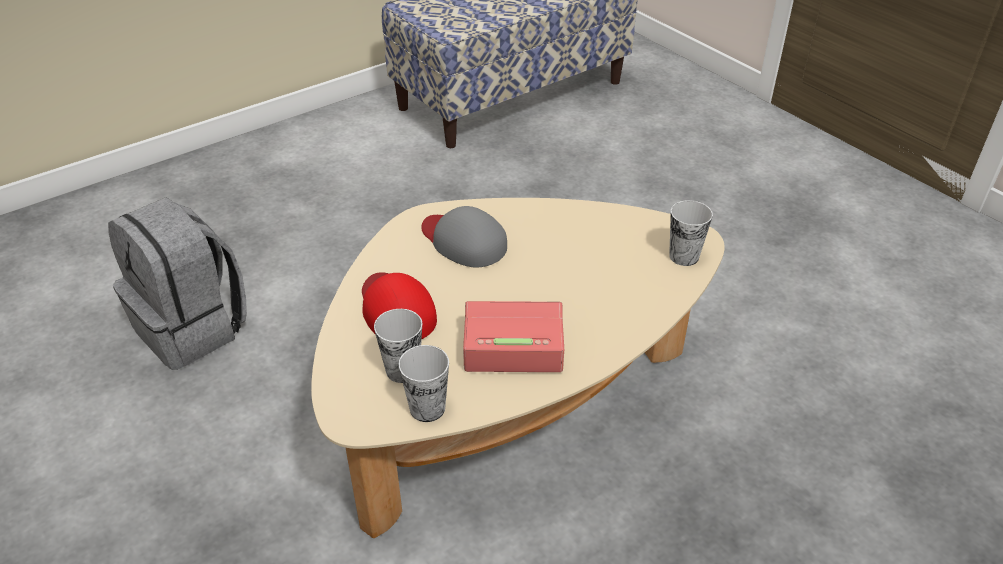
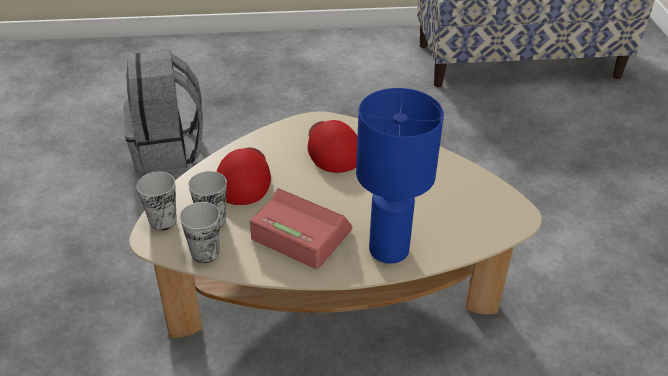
camera: 30 degrees right, 0 degrees up
grey cap [421,206,507,267] -> red cap [307,120,357,173]
cup [669,200,713,266] -> cup moved to [137,172,177,231]
none -> blue table lamp [356,88,444,264]

